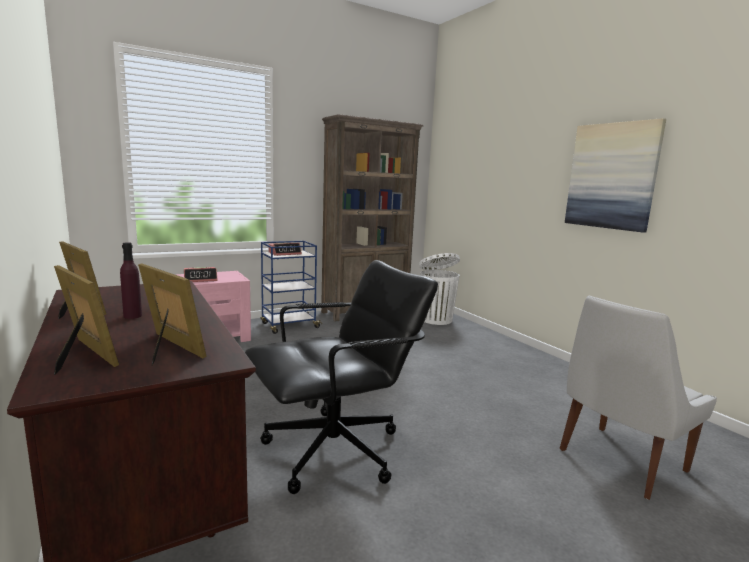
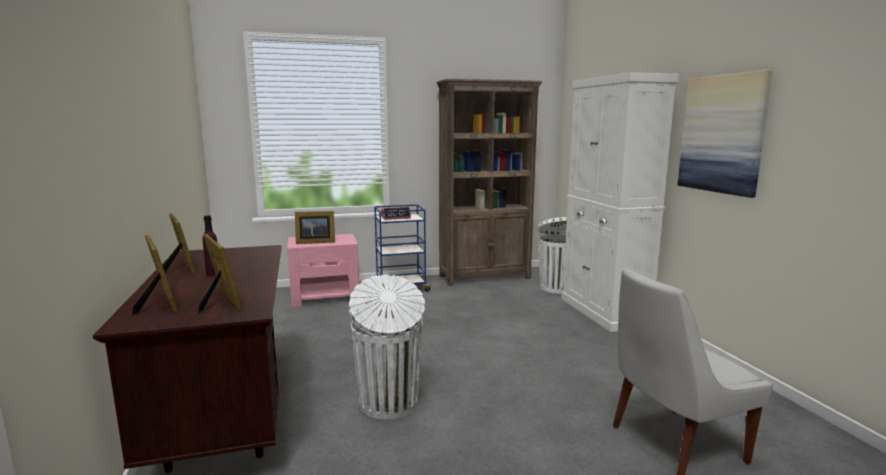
camera: 15 degrees right, 0 degrees up
alarm clock [184,267,218,282] -> picture frame [295,211,335,244]
black office chair [245,260,438,494] -> white trash can [349,275,425,420]
none -> white cabinet [561,72,679,332]

